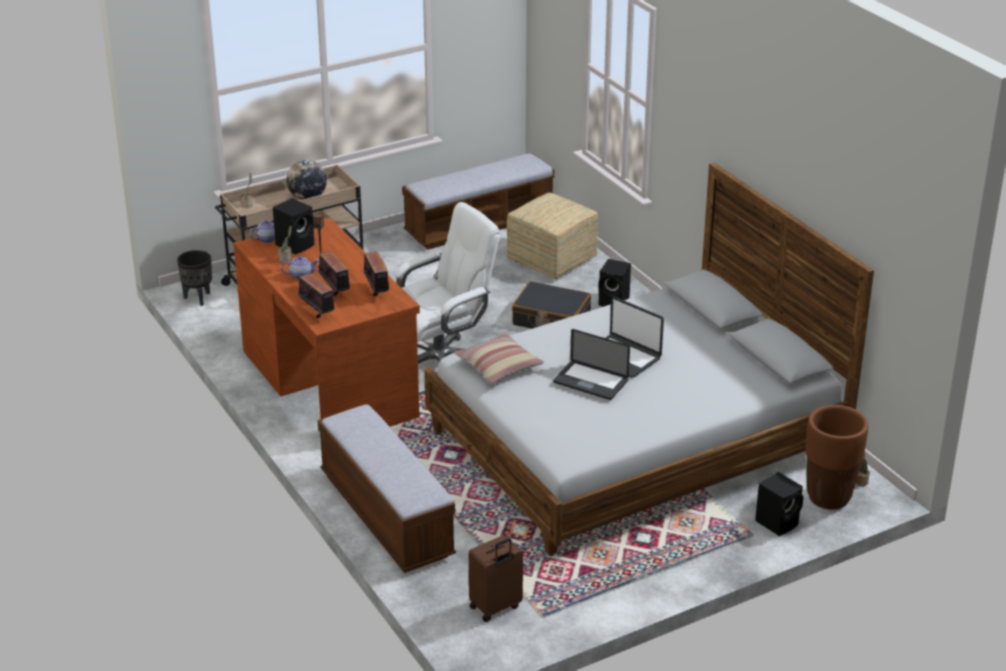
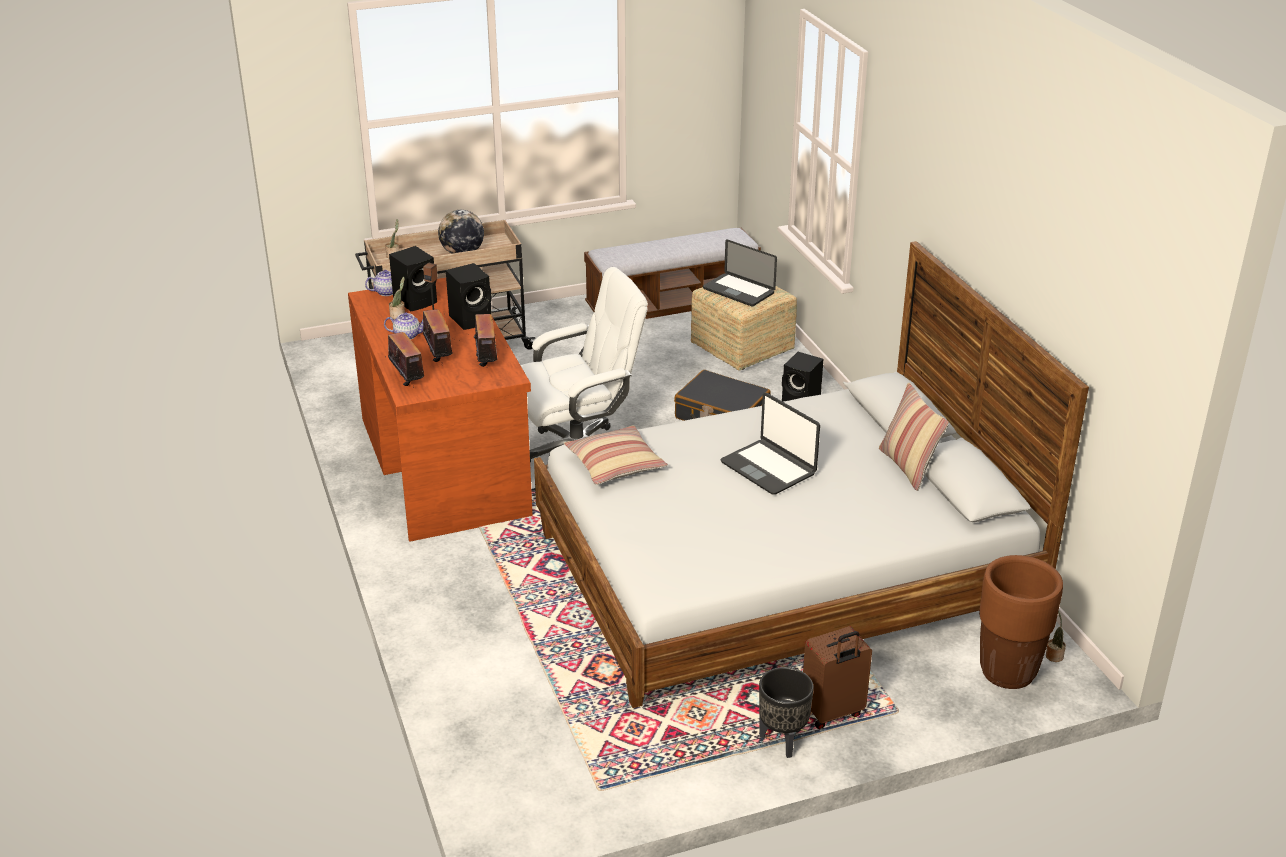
camera: 10 degrees right, 0 degrees up
black planter [177,250,212,306] -> black planter moved to [759,667,814,758]
bench [318,404,456,573] -> none
brown suitcase [469,535,523,622] -> brown suitcase moved to [803,626,872,729]
laptop [553,329,630,400] -> laptop moved to [703,239,777,307]
black speaker [755,472,803,536] -> black speaker moved to [446,263,492,330]
none -> pillow [879,383,949,491]

